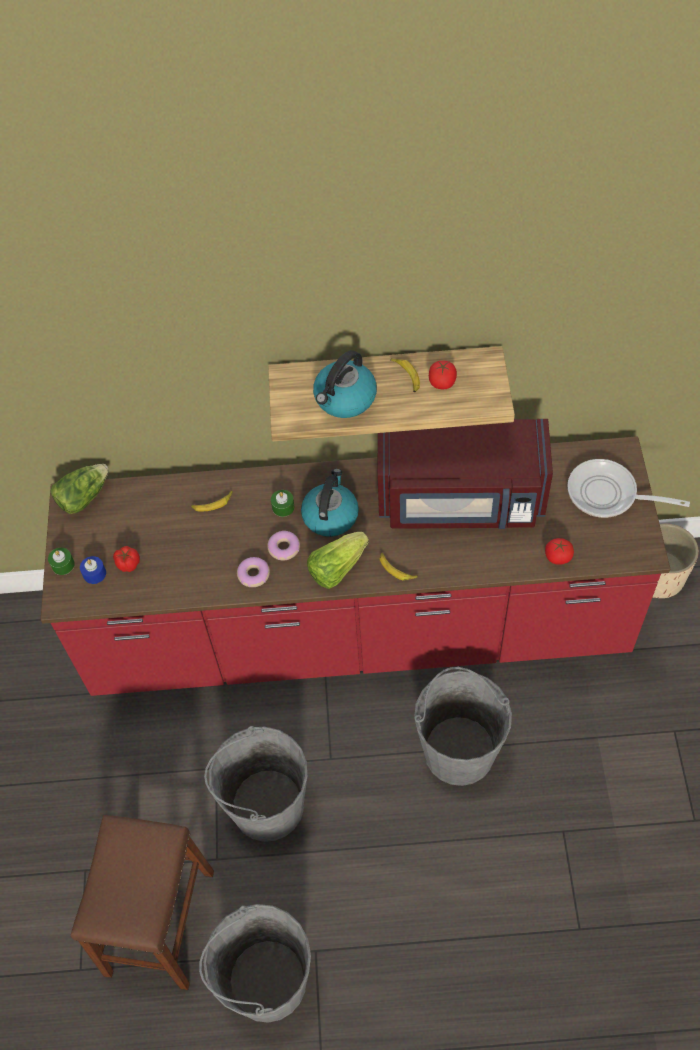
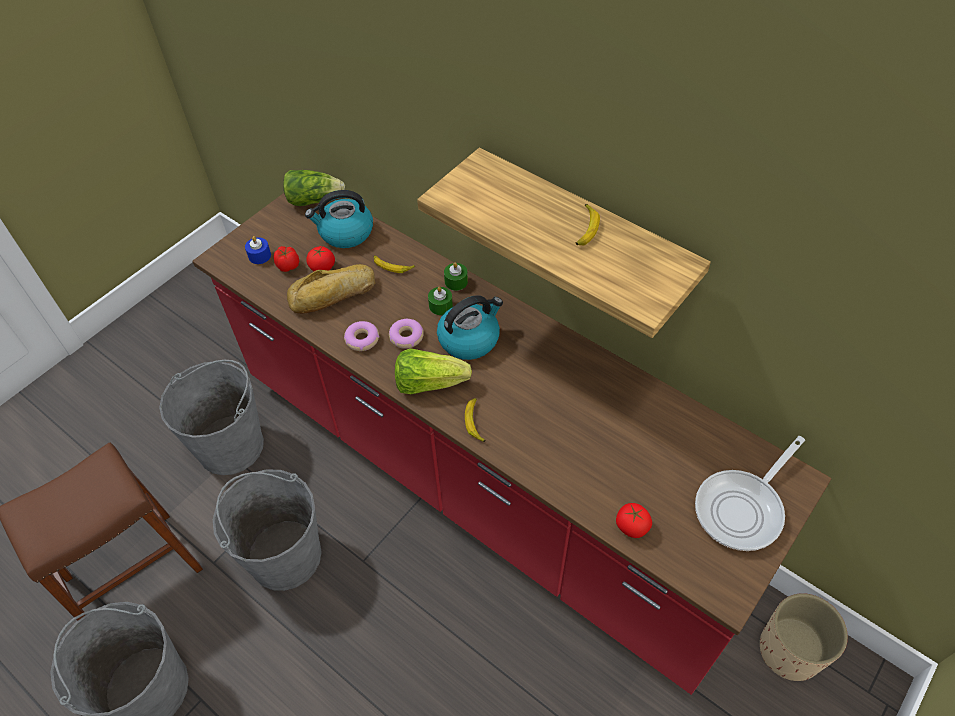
camera: 40 degrees right, 5 degrees down
green candle [48,548,75,575] -> green candle moved to [444,262,468,291]
kettle [313,350,377,418] -> kettle moved to [305,190,373,248]
red microwave [377,419,553,529] -> none
grey bucket [414,667,512,786] -> grey bucket moved to [159,360,264,475]
tomato [429,361,457,389] -> tomato moved to [306,246,335,271]
frying pan [567,459,690,518] -> frying pan turned 105 degrees counterclockwise [695,436,805,551]
none -> bread [287,264,375,314]

